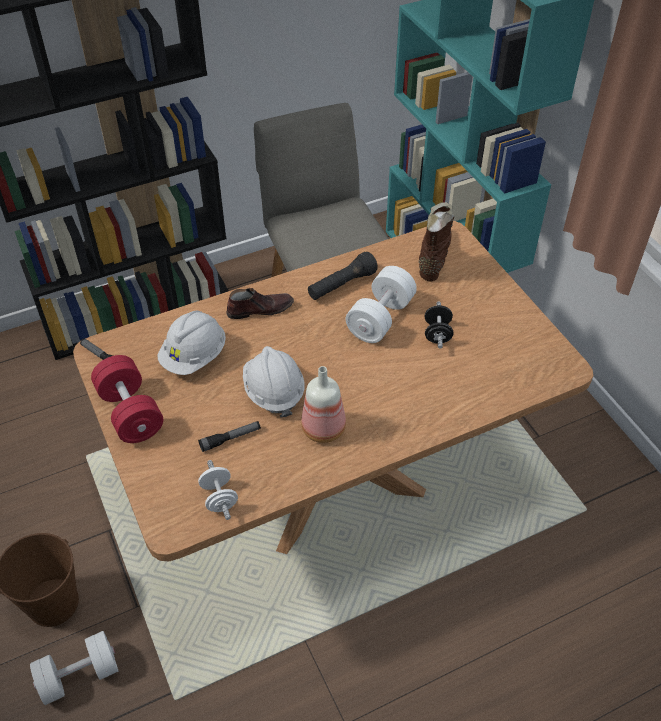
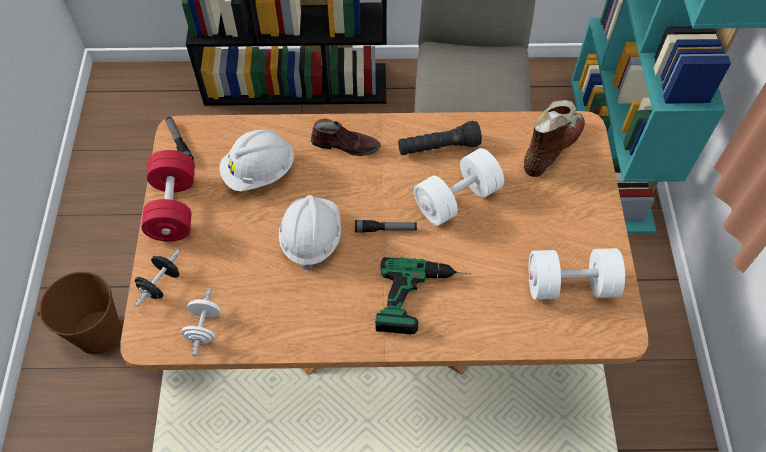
camera: 25 degrees right, 10 degrees up
white dumbbell [30,631,118,705] -> white dumbbell moved to [528,248,625,300]
flashlight [198,421,261,452] -> flashlight moved to [355,220,417,233]
bottle [301,366,346,443] -> none
black dumbbell [424,302,454,349] -> black dumbbell moved to [135,250,180,307]
none -> power drill [375,257,471,334]

